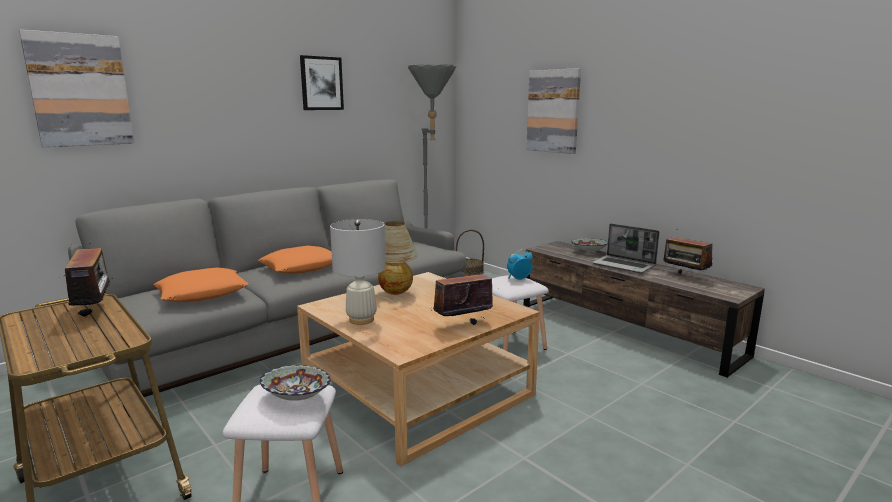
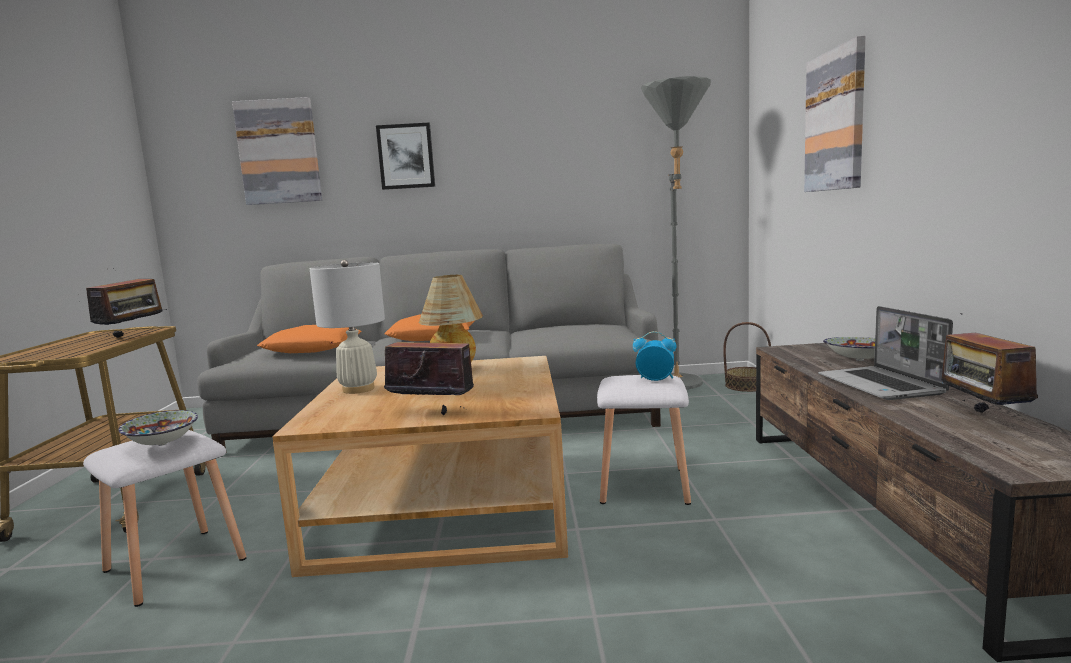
camera: 40 degrees right, 5 degrees down
picture [300,55,344,110] -> picture moved to [376,123,435,190]

